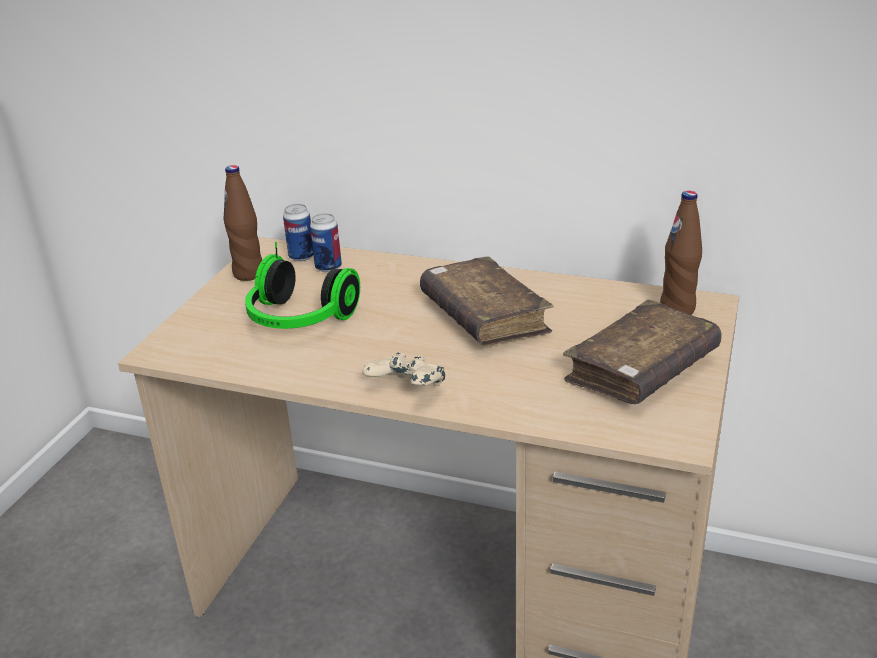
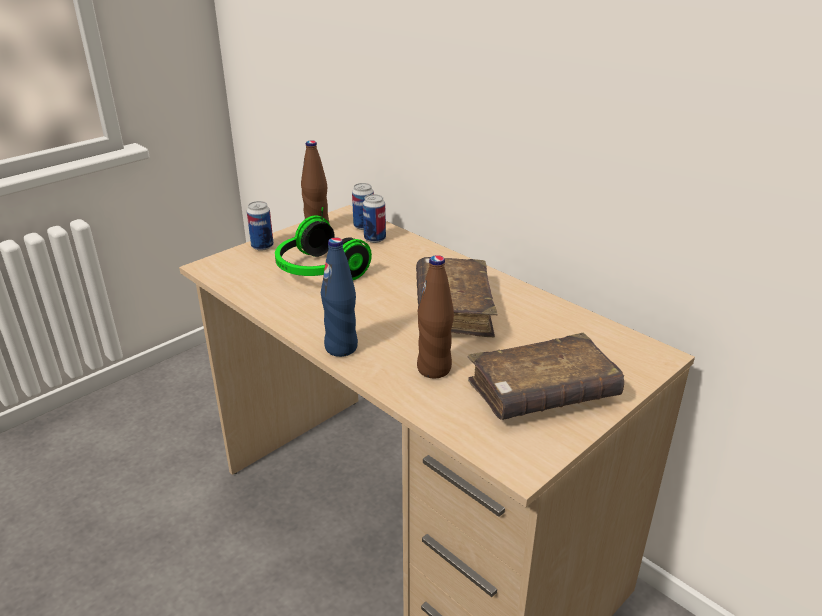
camera: 25 degrees right, 0 degrees up
beige game controller [362,353,445,386] -> blue bottle [321,238,358,357]
brown bottle [660,191,702,315] -> brown bottle moved to [417,255,454,378]
none -> can [247,201,274,251]

